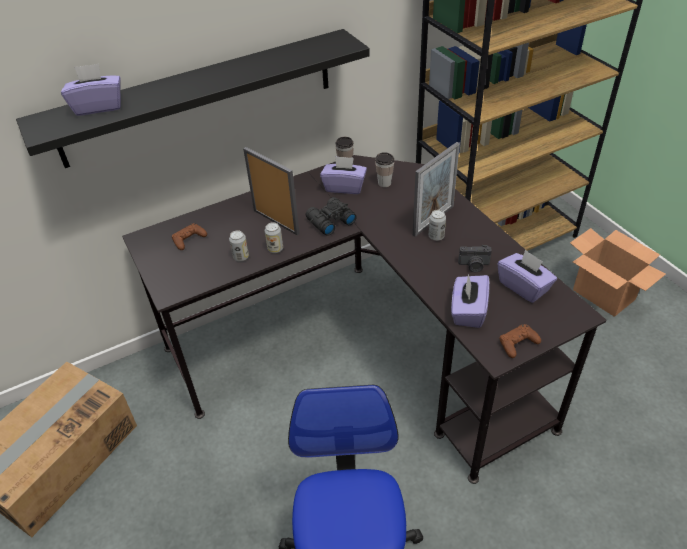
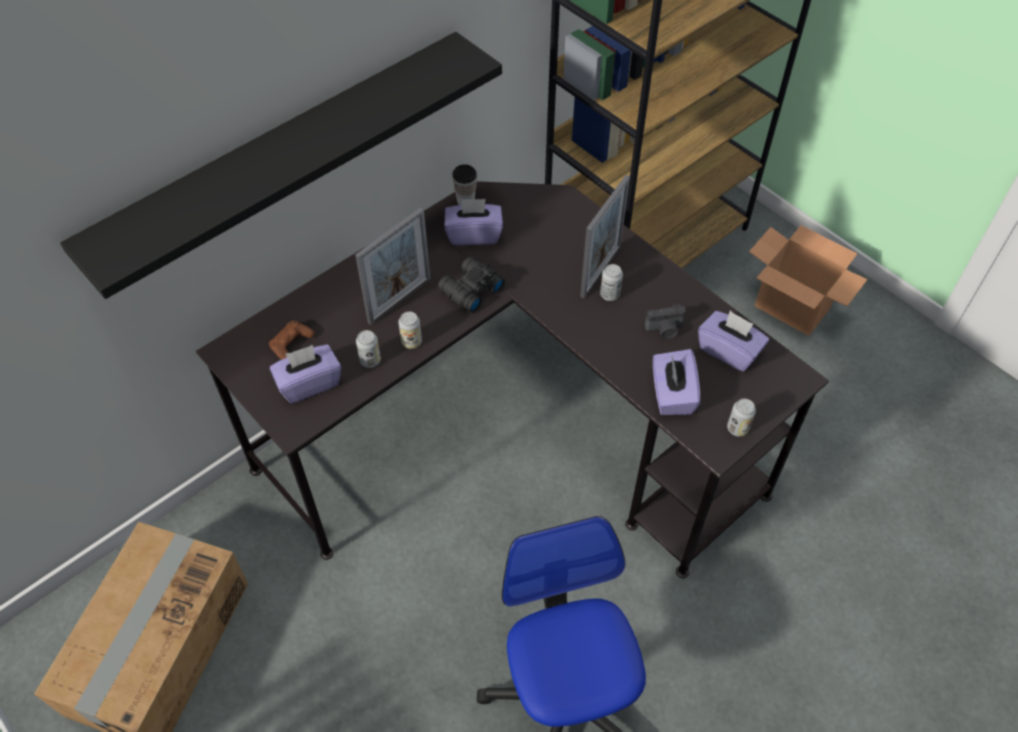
camera: 15 degrees left, 10 degrees up
purple tissue box [61,63,121,116] -> purple tissue box moved to [270,344,341,403]
picture frame [243,147,300,235] -> picture frame turned 105 degrees clockwise [355,207,431,325]
cup [375,152,394,187] -> none
brown game controller [500,324,541,358] -> can [727,398,756,437]

